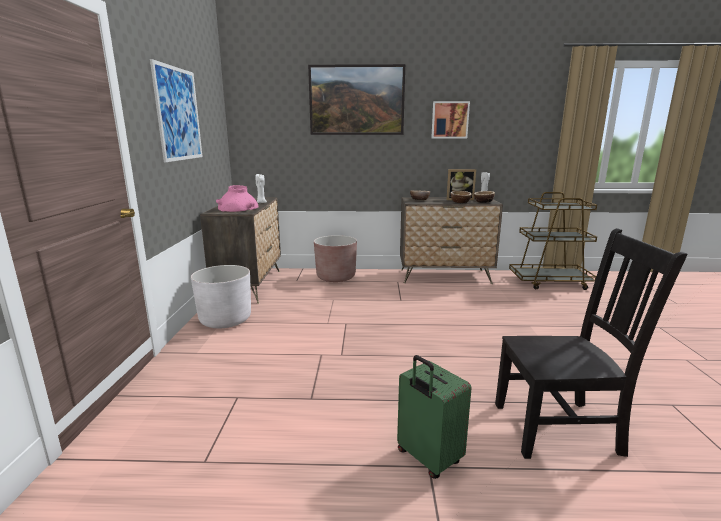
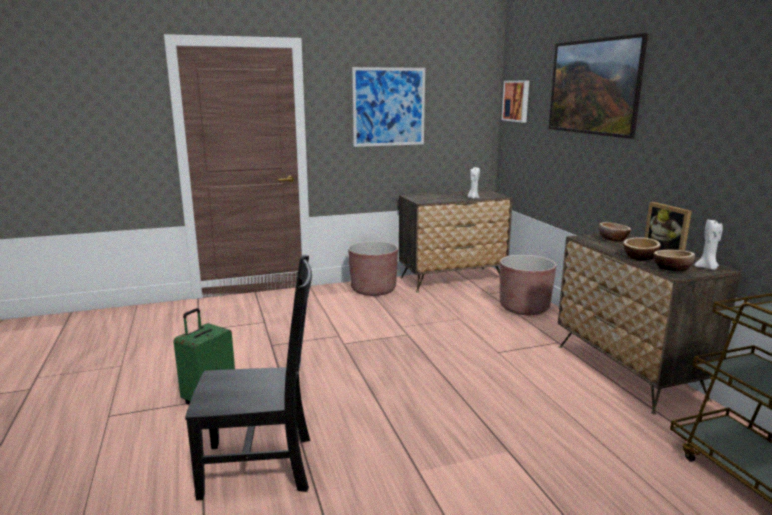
camera: 70 degrees right, 0 degrees up
white planter [191,265,251,328] -> brown planter [348,241,398,296]
pink vase [216,185,259,212] -> none
picture [431,101,470,138] -> picture moved to [502,81,529,122]
black chair [495,228,688,459] -> black chair turned 75 degrees counterclockwise [185,254,312,501]

